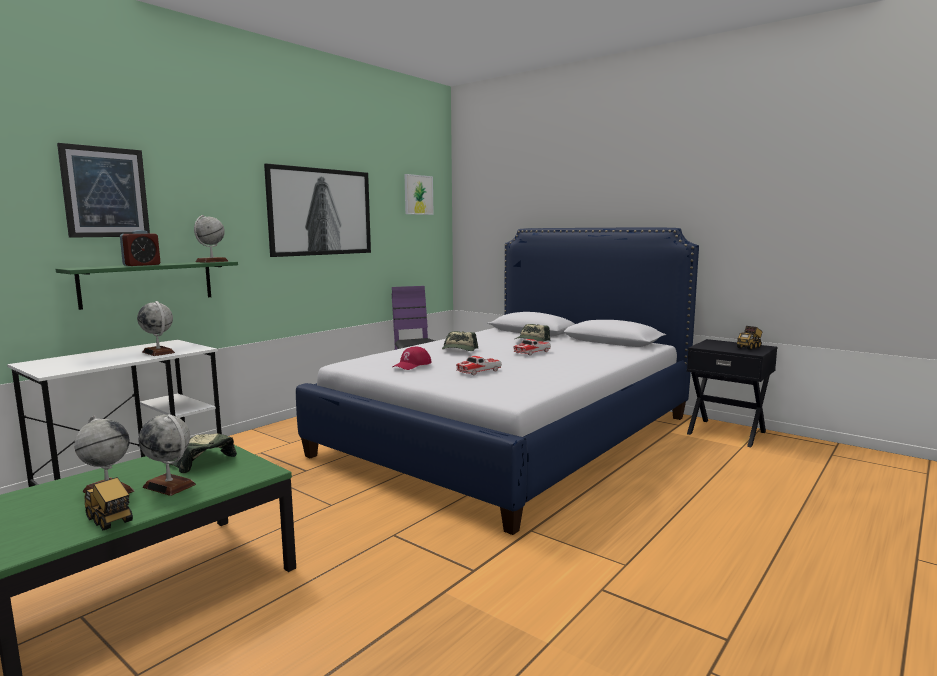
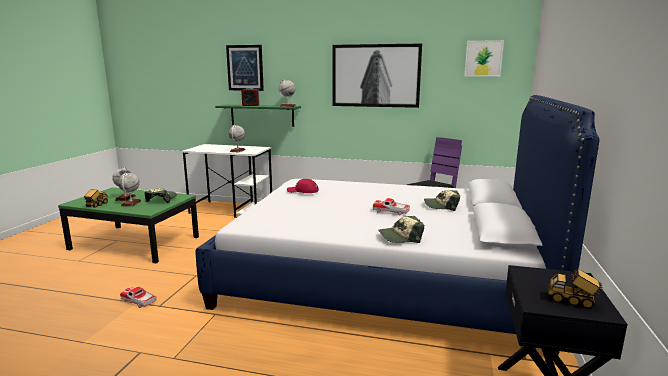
camera: 65 degrees right, 5 degrees up
cap [442,331,478,351] -> cap moved to [378,216,424,243]
toy car [456,356,502,375] -> toy car moved to [120,286,157,308]

